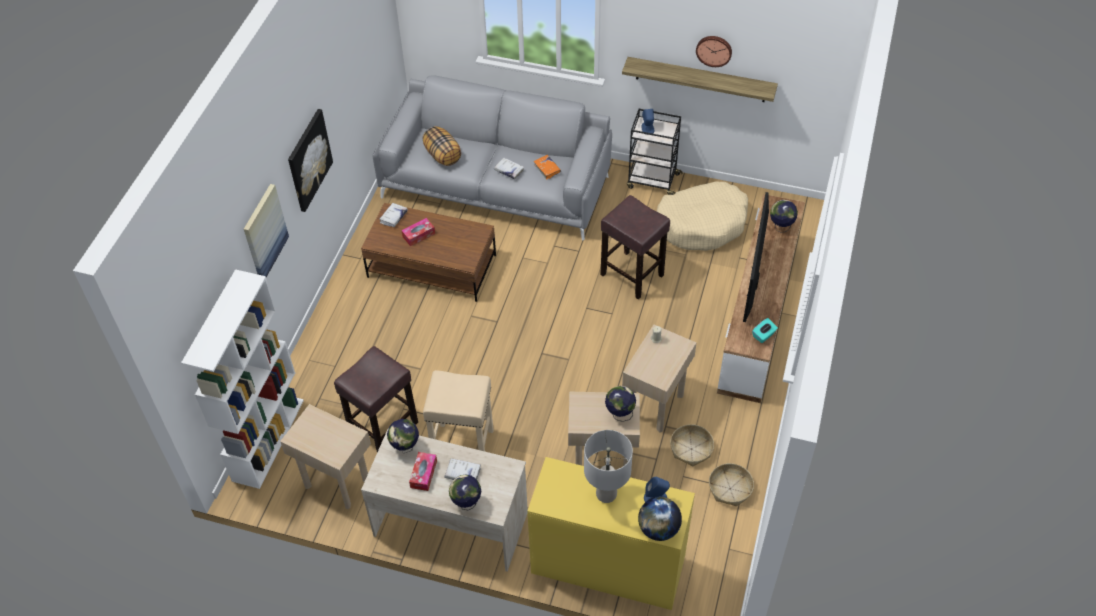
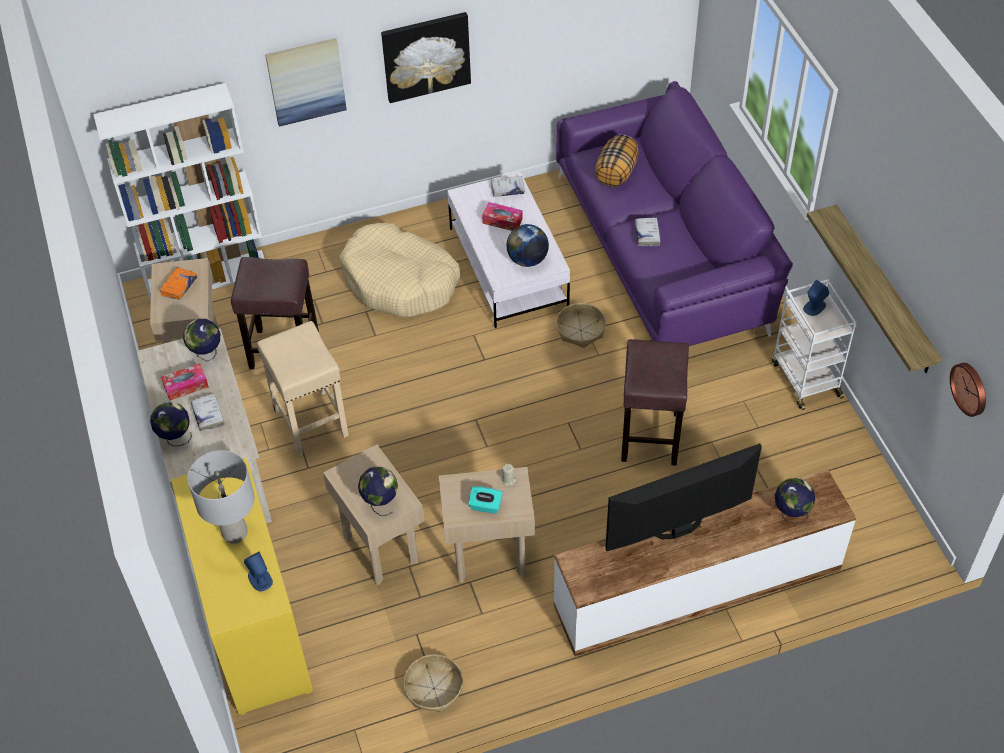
camera: 55 degrees right, 0 degrees up
brown coffee table [361,203,496,302] -> white coffee table [447,172,570,328]
grey sofa [372,75,612,240] -> purple sofa [556,81,793,346]
orange book [534,155,561,180] -> orange book moved to [159,267,197,300]
black cart [627,109,683,195] -> white cart [772,279,856,410]
globe [638,497,682,541] -> globe moved to [507,224,549,267]
beige dog bed [657,182,748,251] -> beige dog bed moved to [339,223,460,318]
basket [670,424,714,466] -> basket moved to [556,303,606,348]
wall clock [696,36,732,67] -> wall clock moved to [950,363,986,417]
turquoise tissue box [752,318,778,343] -> turquoise tissue box moved to [468,486,503,514]

